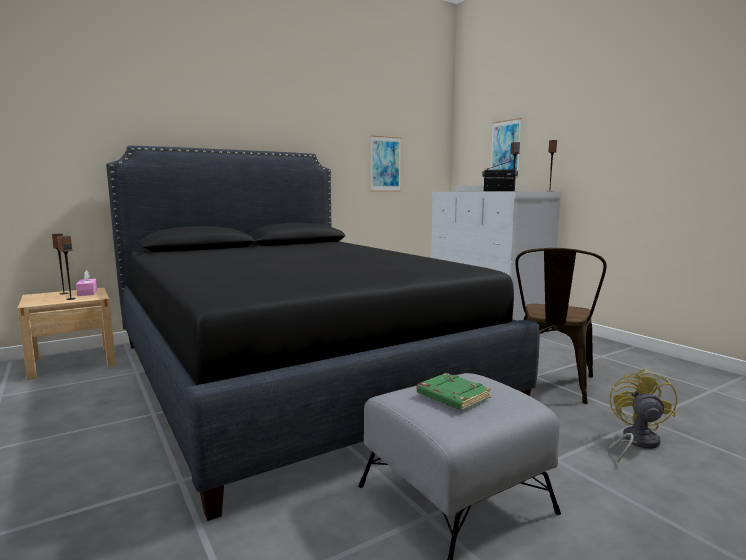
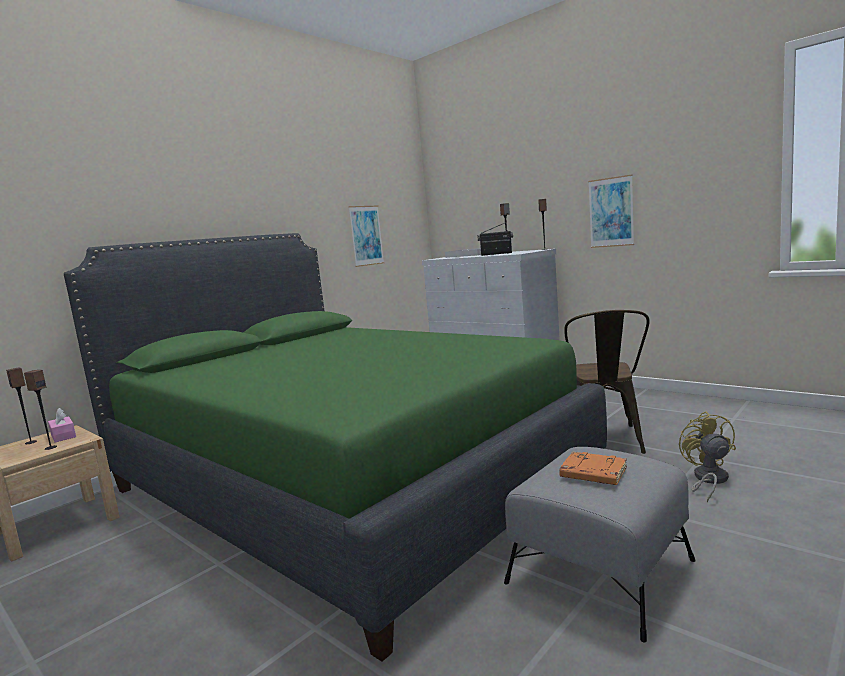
camera: 15 degrees left, 0 degrees up
black bed [106,145,540,521] -> green bed [64,233,607,662]
green book [417,373,491,410] -> orange book [559,452,627,485]
picture [491,118,521,178] -> picture moved to [588,174,634,248]

